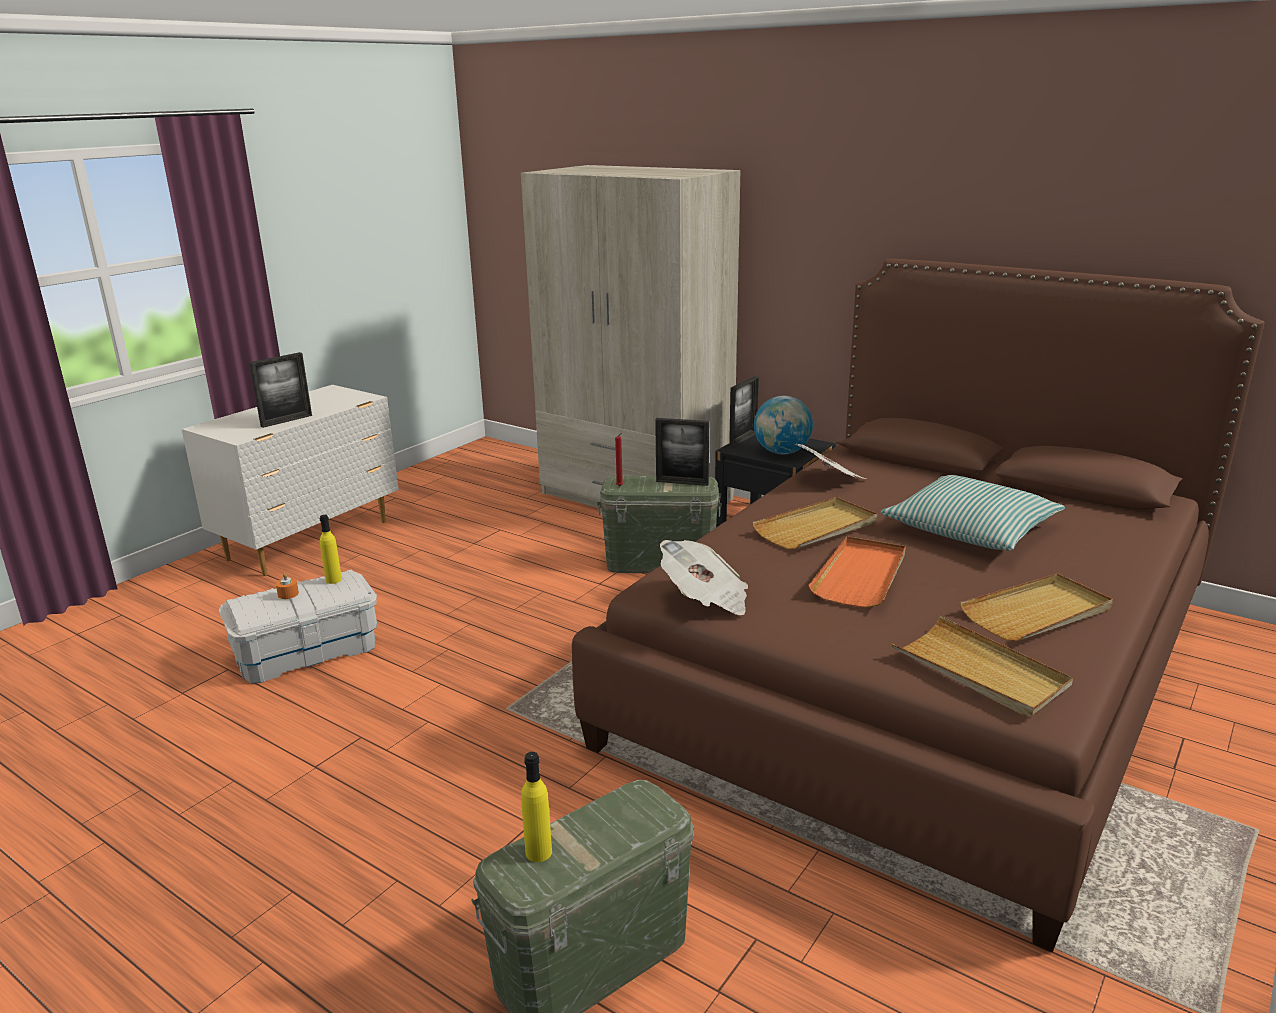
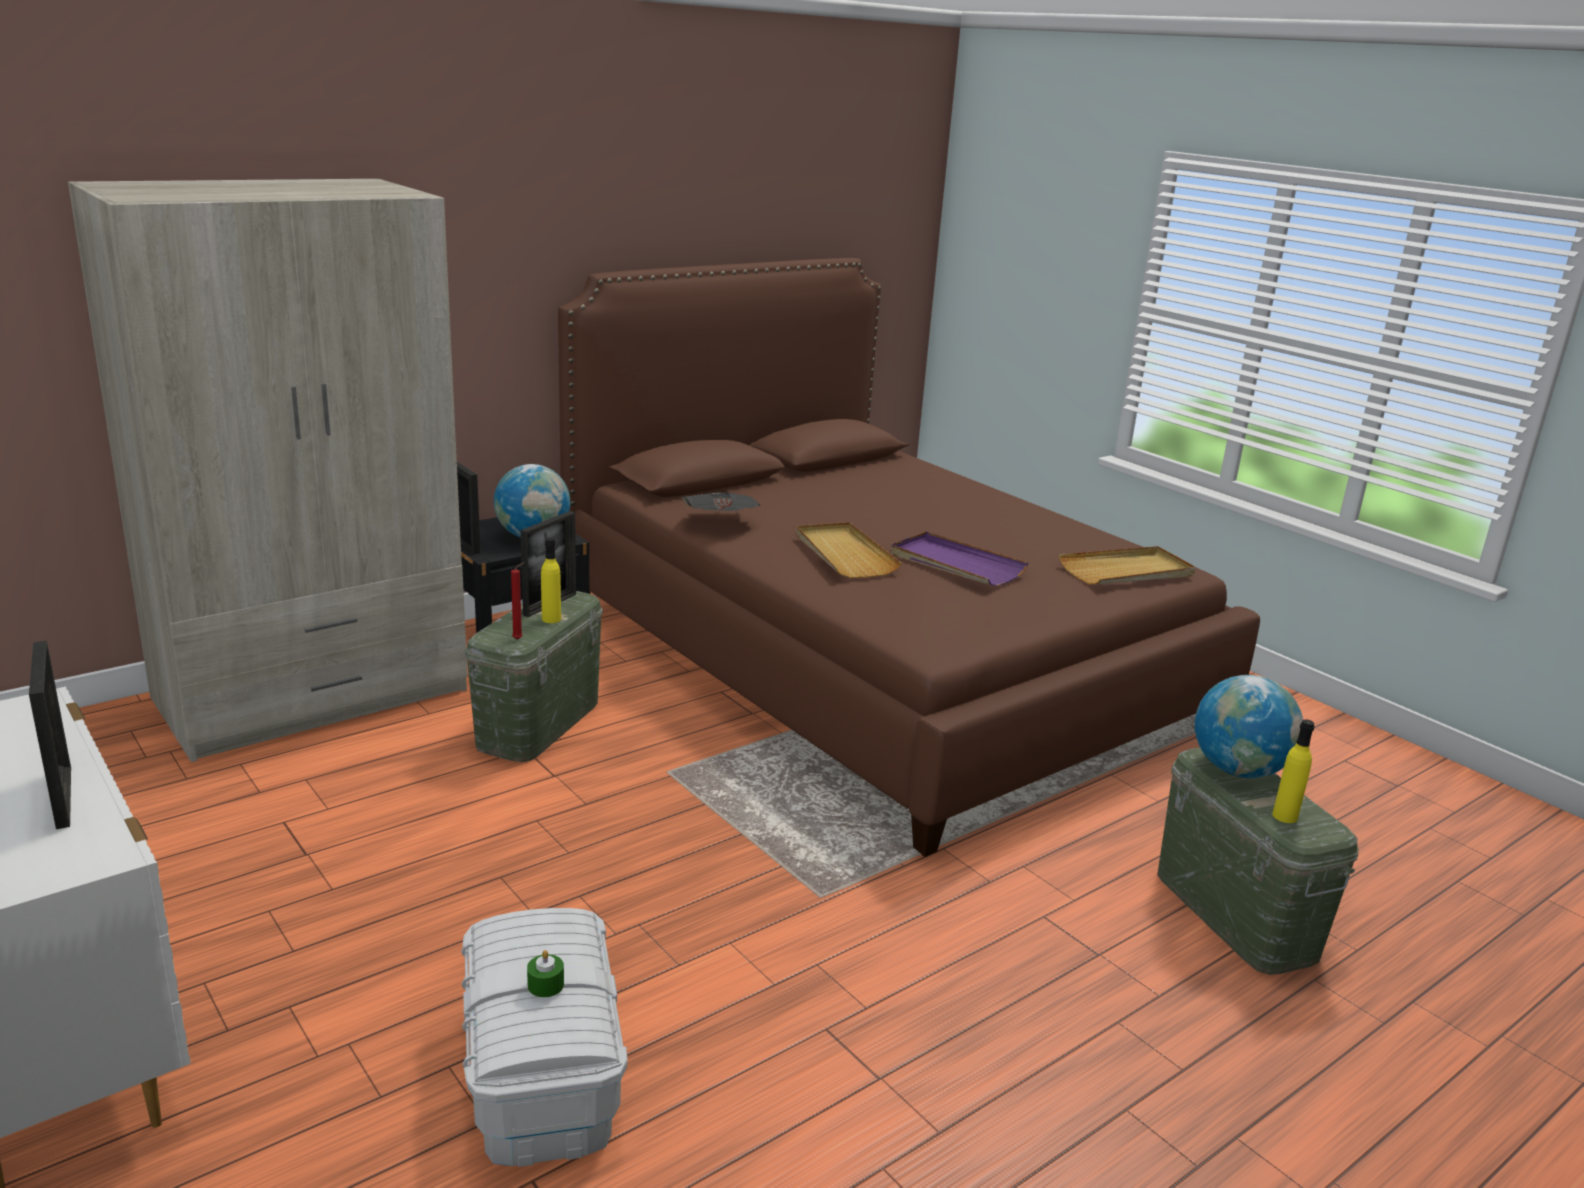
camera: 75 degrees left, 0 degrees up
orange candle [276,573,299,599] -> green candle [527,950,564,997]
yellow bottle [320,515,342,584] -> yellow bottle moved to [541,538,561,623]
newspaper [660,540,748,615] -> none
orange tray [808,536,906,608] -> purple tray [891,532,1029,586]
pillow [881,475,1065,551] -> none
beige tray [960,573,1113,641] -> none
none -> globe [1195,675,1303,778]

